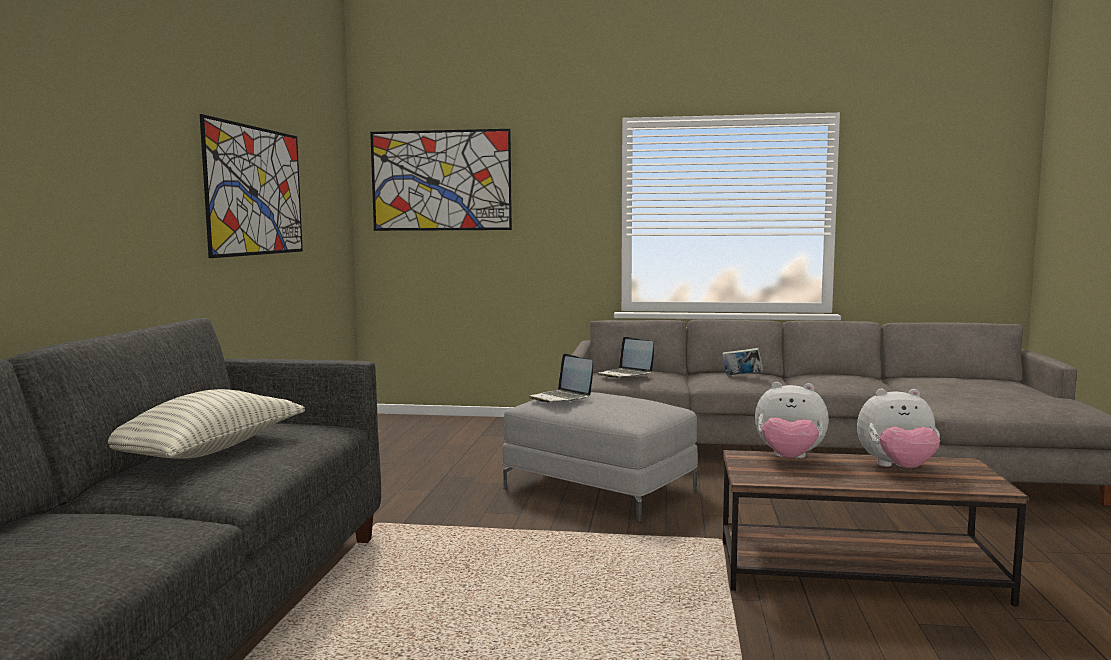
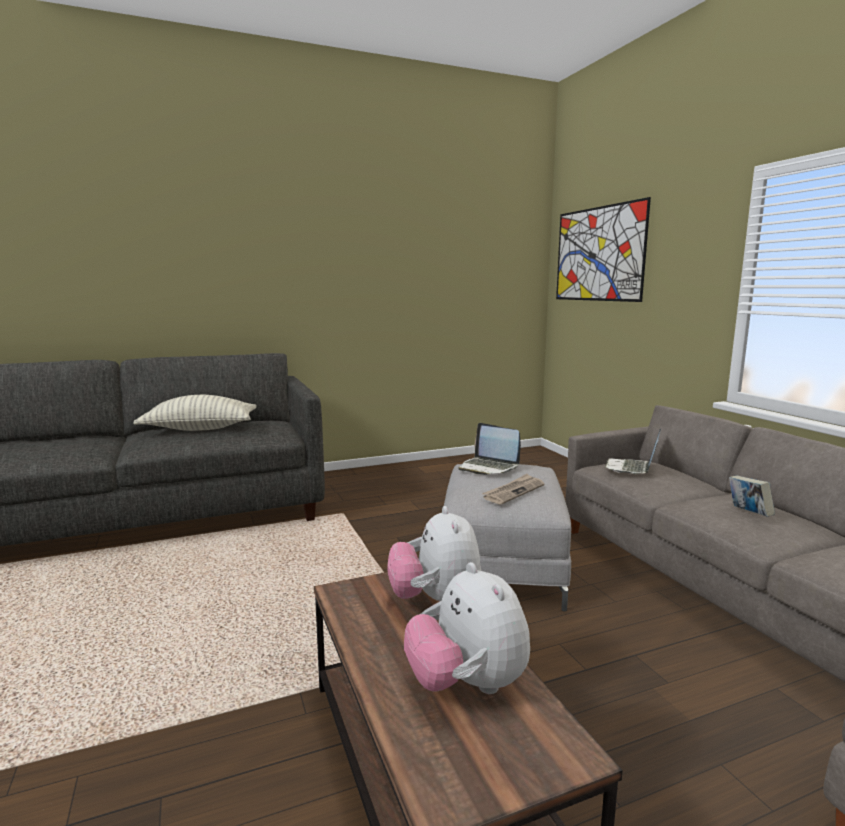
camera: 60 degrees right, 5 degrees up
picture [200,114,303,258] -> none
laptop [529,353,593,403] -> laptop turned 75 degrees counterclockwise [458,423,521,475]
none -> newspaper [482,474,544,504]

